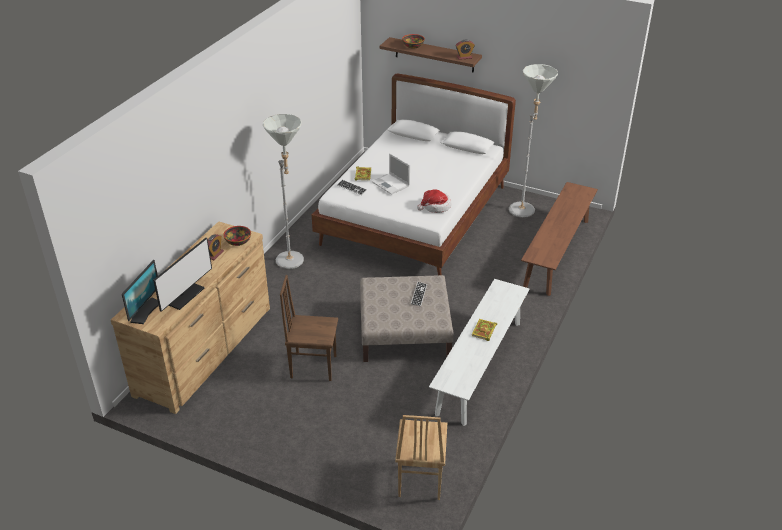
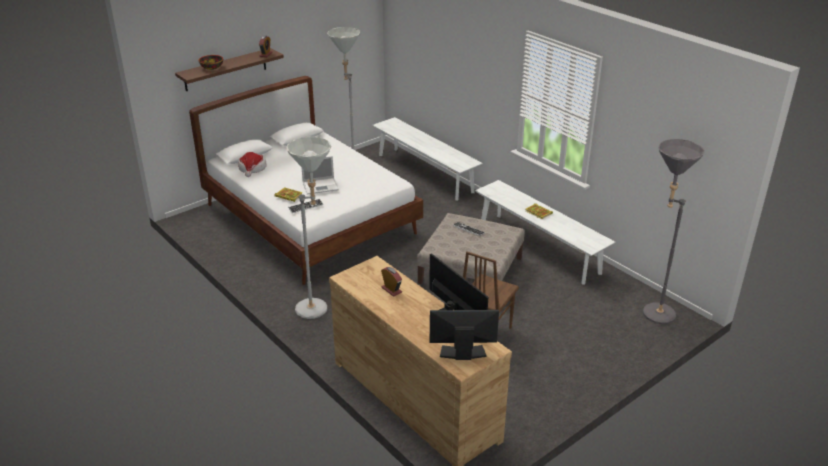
camera: 65 degrees left, 5 degrees down
monitor [122,260,159,324] -> monitor turned 45 degrees counterclockwise [430,310,499,360]
bowl [223,226,251,246] -> none
brown chair [395,415,447,500] -> grey floor lamp [643,139,705,324]
hat [417,189,452,213] -> hat moved to [238,152,267,177]
brown bench [521,182,598,296] -> white bench [372,117,483,200]

